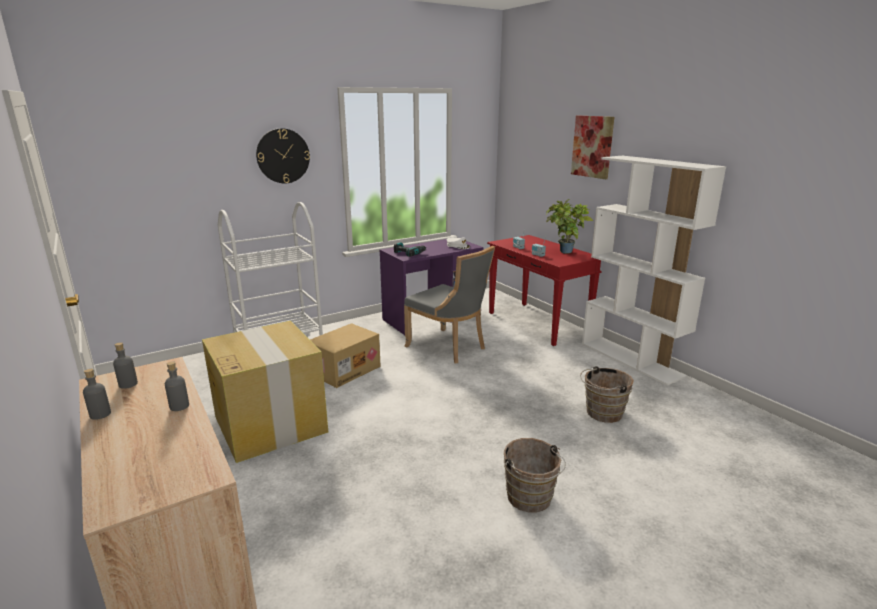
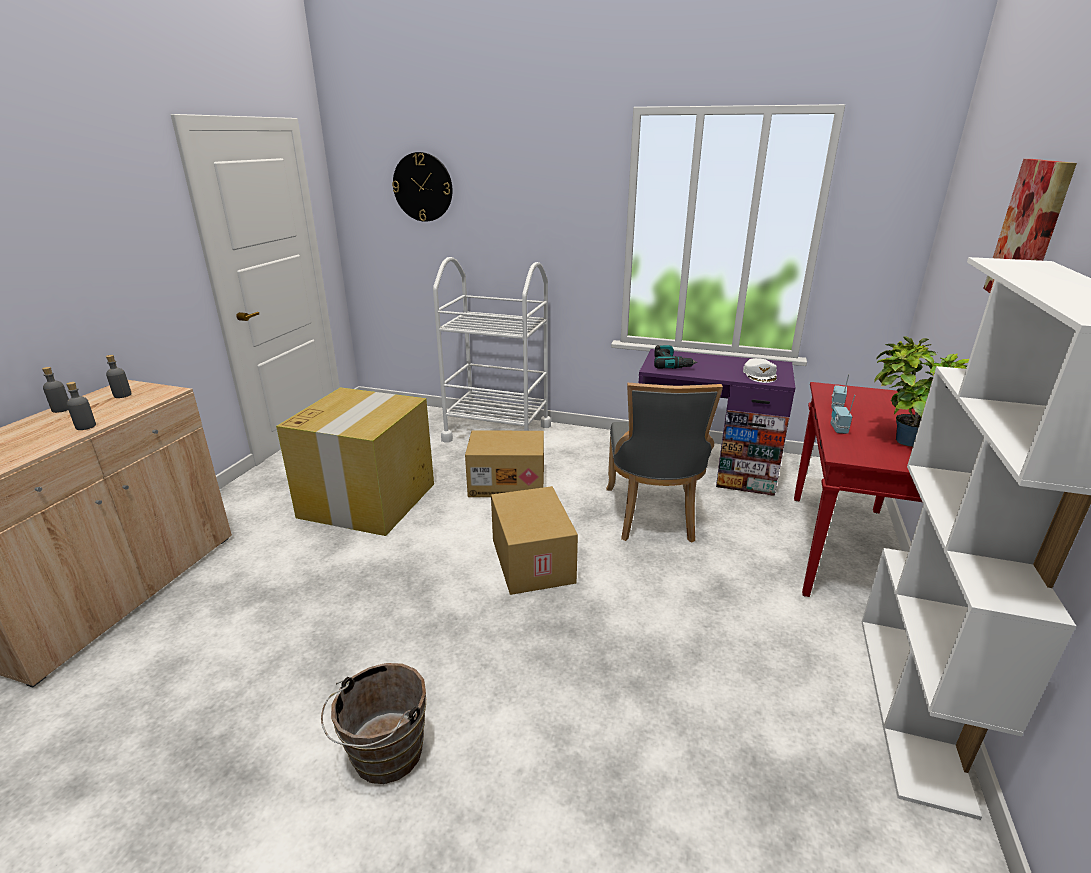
camera: 50 degrees right, 5 degrees up
wall clock [256,128,310,183] -> wall clock moved to [392,152,452,222]
brown bucket [580,366,634,423] -> none
none -> cardboard box [491,486,578,595]

